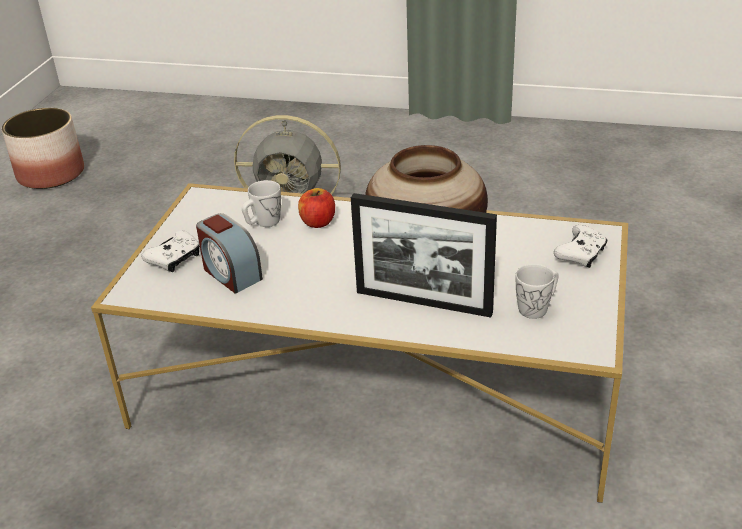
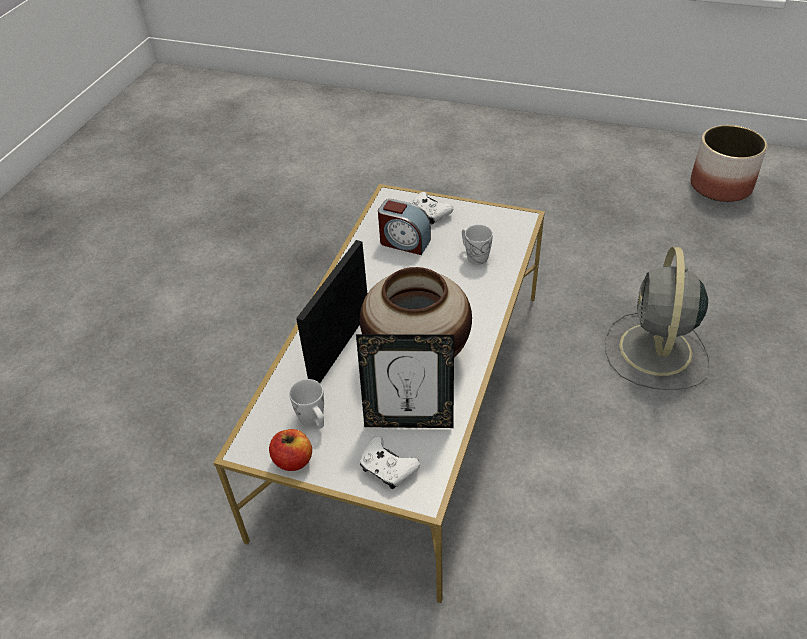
camera: 95 degrees right, 10 degrees up
alarm clock [196,213,263,294] -> alarm clock turned 120 degrees counterclockwise [378,199,431,255]
apple [298,188,335,228] -> apple moved to [269,429,312,471]
none -> picture frame [356,334,454,428]

